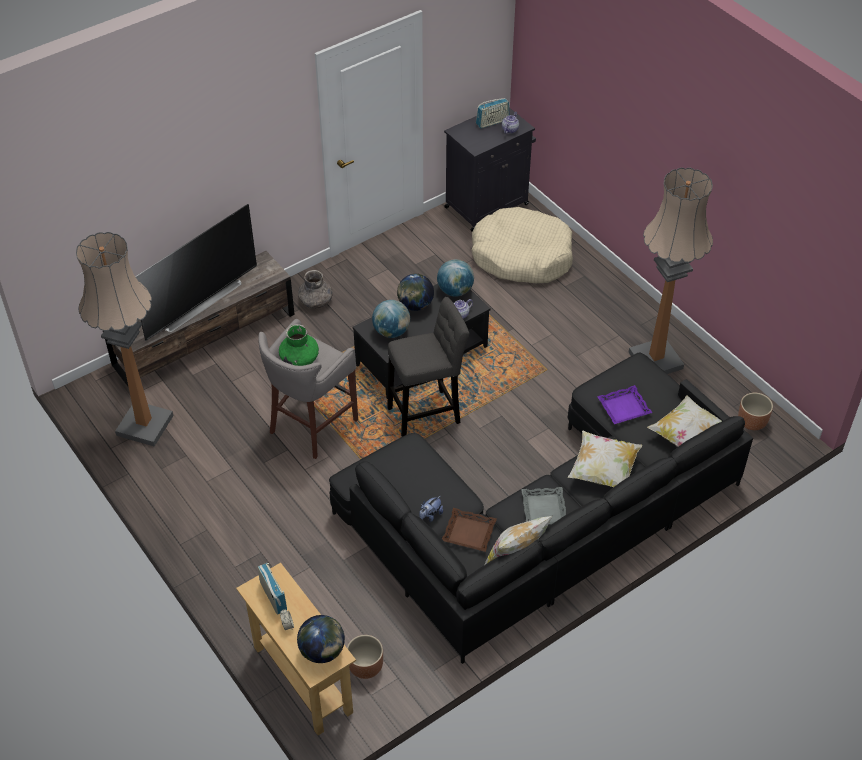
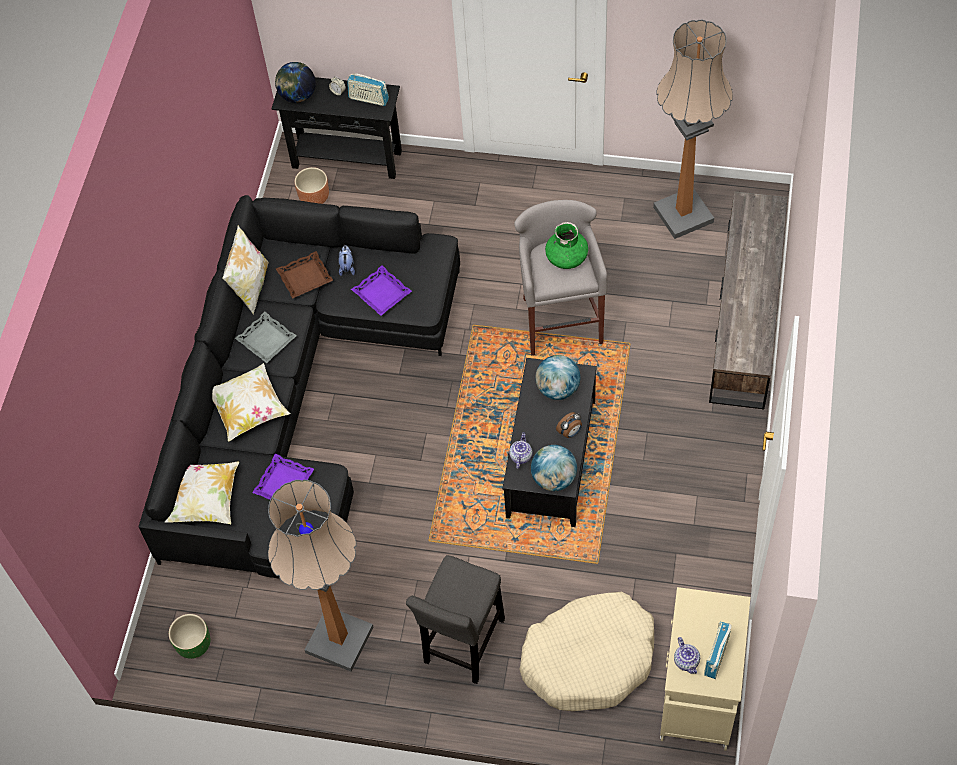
camera: 140 degrees right, 10 degrees up
television [135,204,257,341] -> none
beige console table [236,563,356,735] -> black console table [272,77,402,179]
grey vase [298,270,333,309] -> none
grey stool [387,297,469,437] -> grey stool moved to [406,555,505,684]
globe [397,274,434,311] -> alarm clock [556,412,582,438]
black cabinet [444,108,536,232] -> beige cabinet [660,587,751,751]
brown planter [738,393,773,430] -> green planter [169,614,211,659]
none -> purple tray [351,265,412,316]

